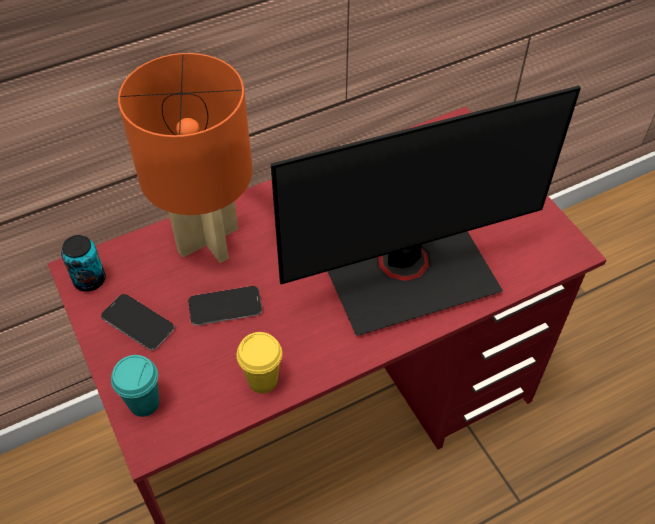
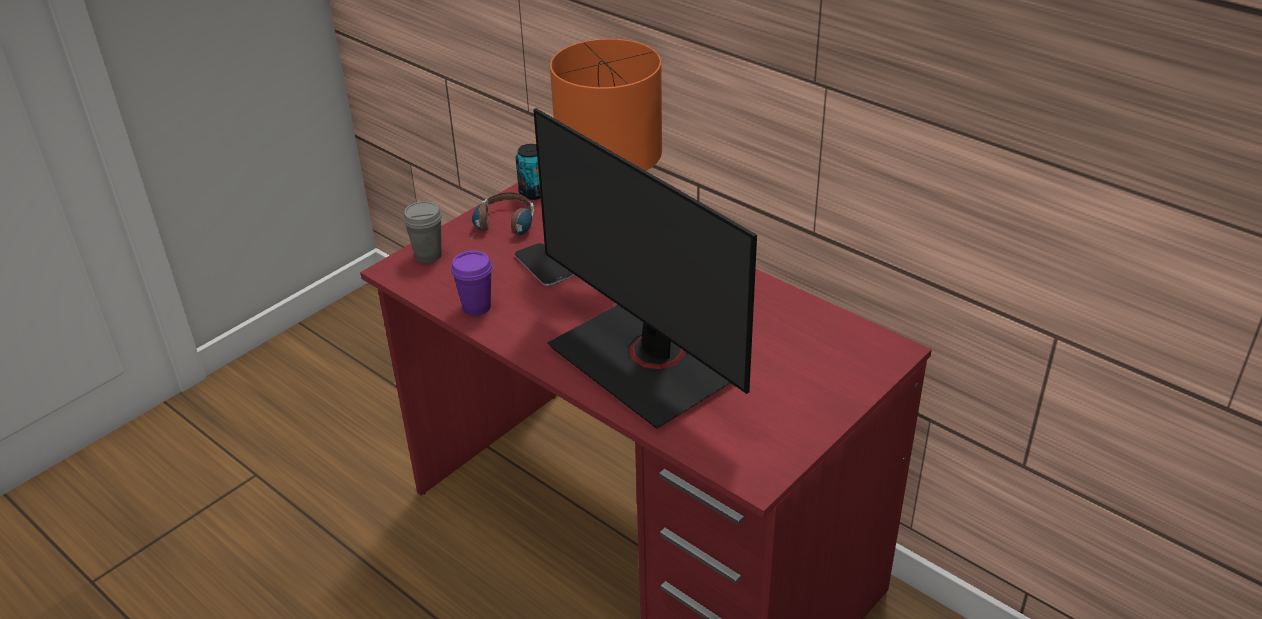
camera: 70 degrees right, 15 degrees down
phone [101,294,174,350] -> headphones [471,192,534,240]
turquoise cup [111,355,159,417] -> grey cup [403,201,442,263]
yellow cup [237,332,282,393] -> purple cup [451,251,493,316]

